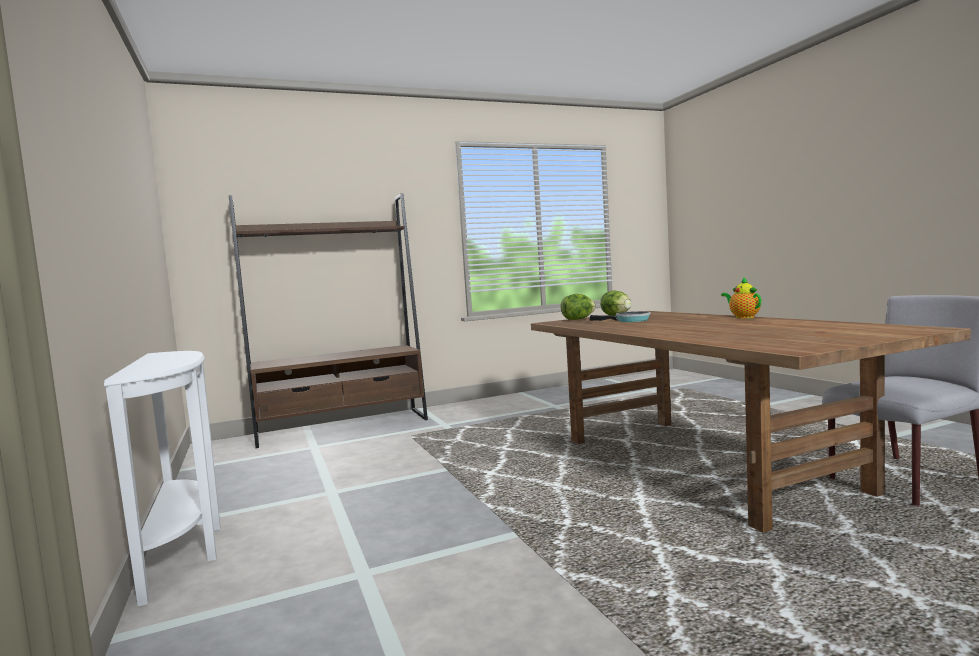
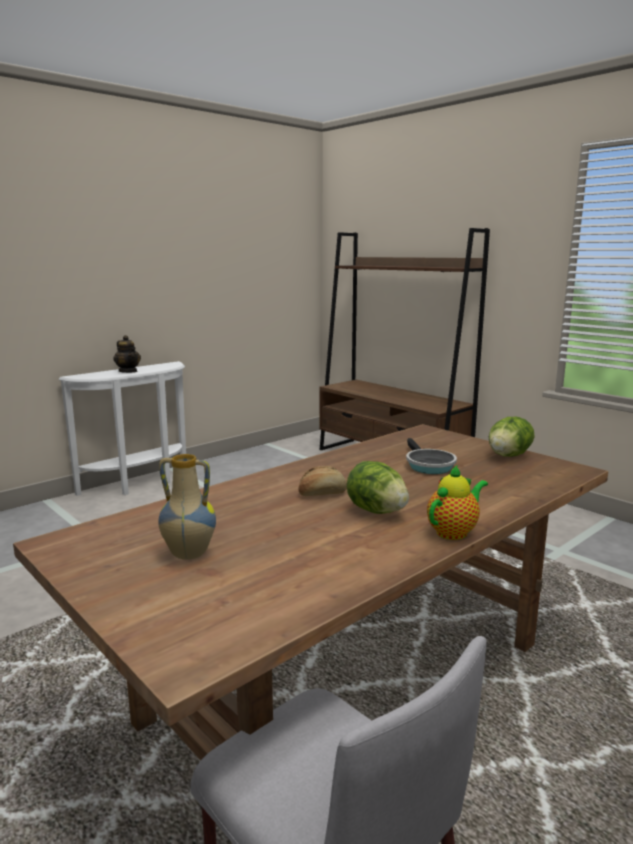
camera: 70 degrees right, 10 degrees up
lettuce [560,294,596,320] -> lettuce moved to [347,461,409,514]
none -> teapot [113,335,141,373]
none -> vase [158,454,216,560]
none -> bread [298,466,347,496]

